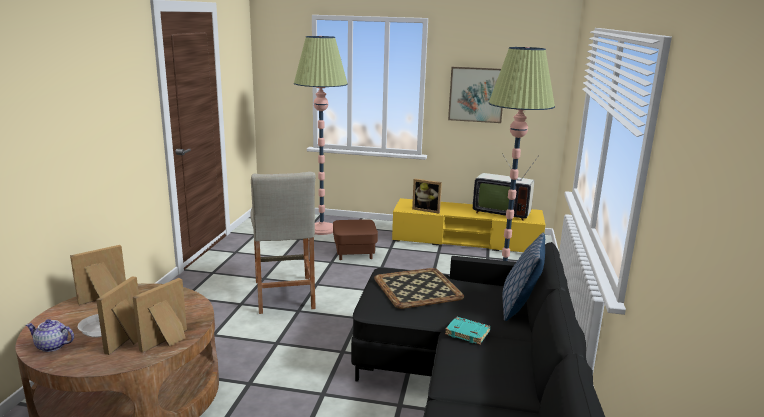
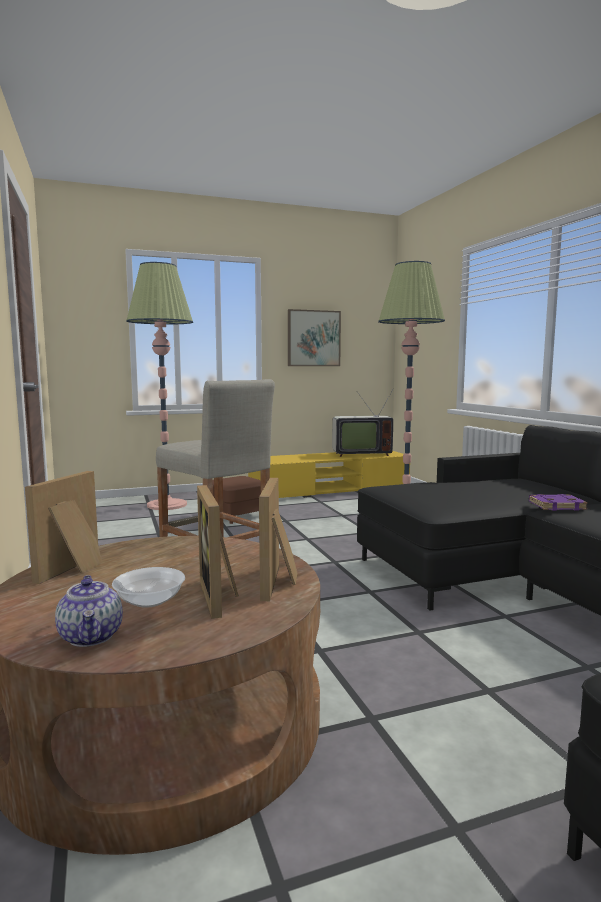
camera: 30 degrees left, 10 degrees down
teapot [26,319,74,352] -> teapot turned 90 degrees counterclockwise [55,575,123,647]
tray [374,268,464,309] -> none
picture frame [412,179,442,214] -> none
turquoise book [445,317,491,345] -> purple book [529,494,588,511]
pillow [502,233,545,321] -> none

